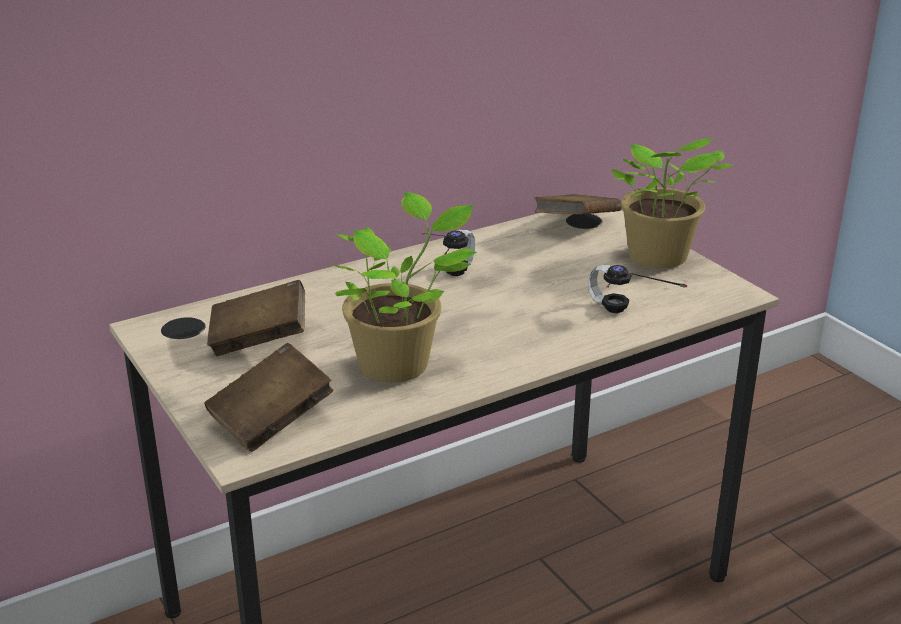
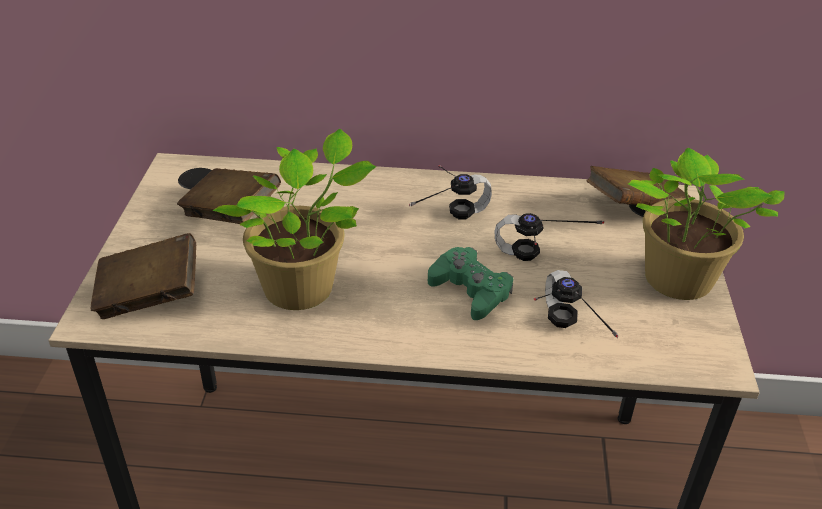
camera: 35 degrees right, 10 degrees up
none -> green game controller [428,247,513,320]
none -> headphones [494,213,604,261]

